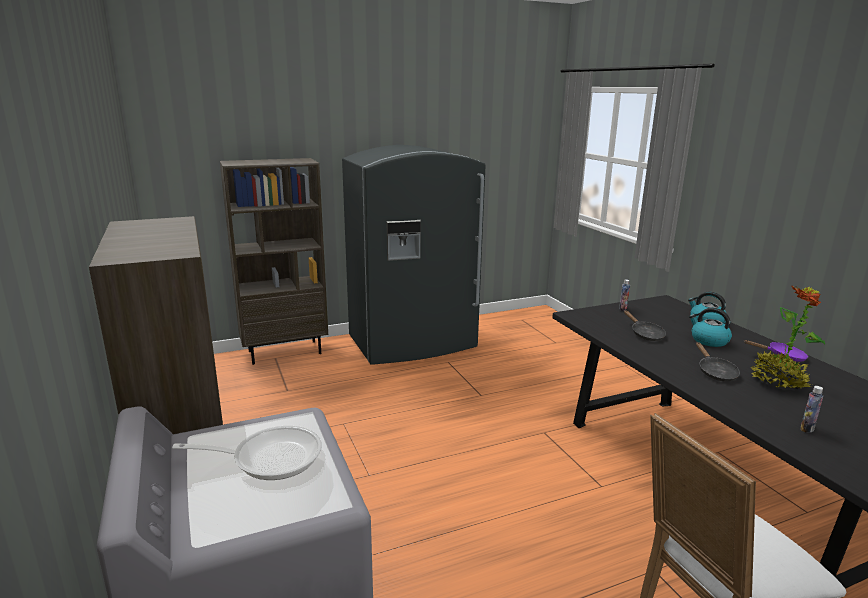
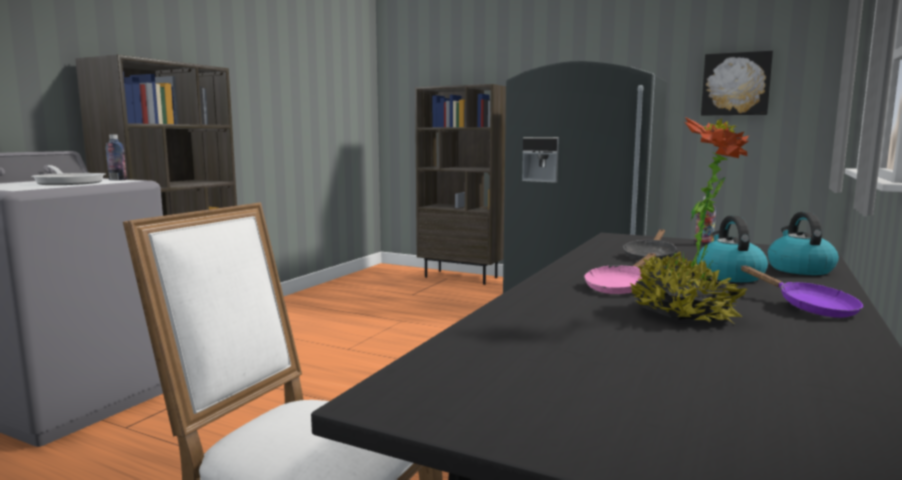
camera: 50 degrees right, 10 degrees down
black frying pan [696,342,740,381] -> pink frying pan [584,253,656,294]
bottle [800,386,823,433] -> bottle moved to [106,134,127,180]
none -> picture [701,51,773,116]

